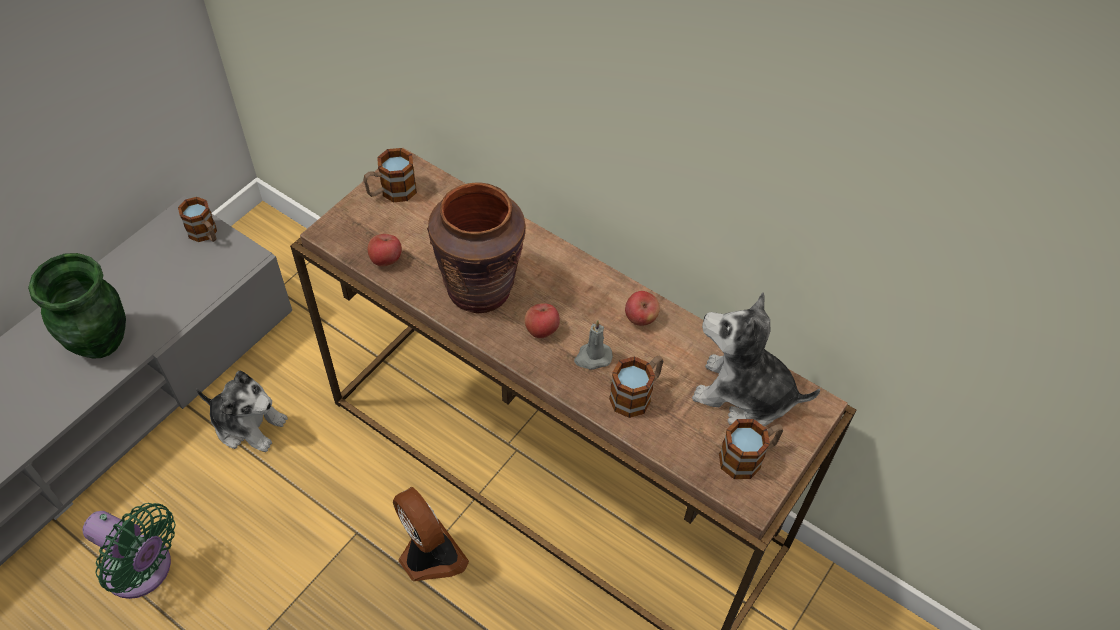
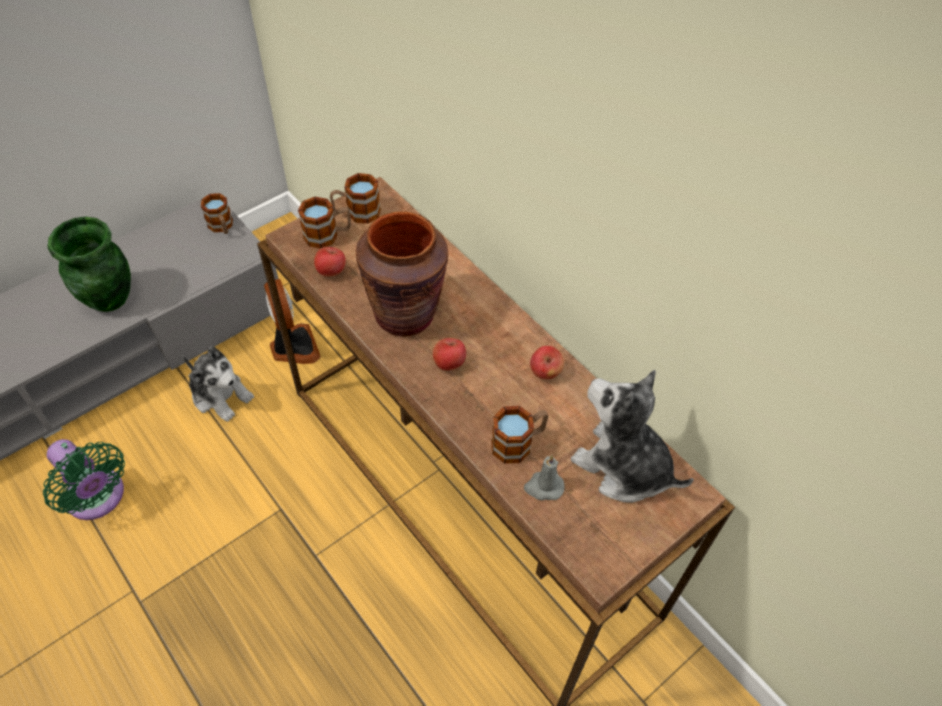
camera: 15 degrees right, 0 degrees up
fan [393,487,469,581] -> fan moved to [264,279,321,364]
grey candle [574,320,613,370] -> grey candle moved to [524,455,565,500]
mug [719,419,783,479] -> mug moved to [298,197,351,249]

